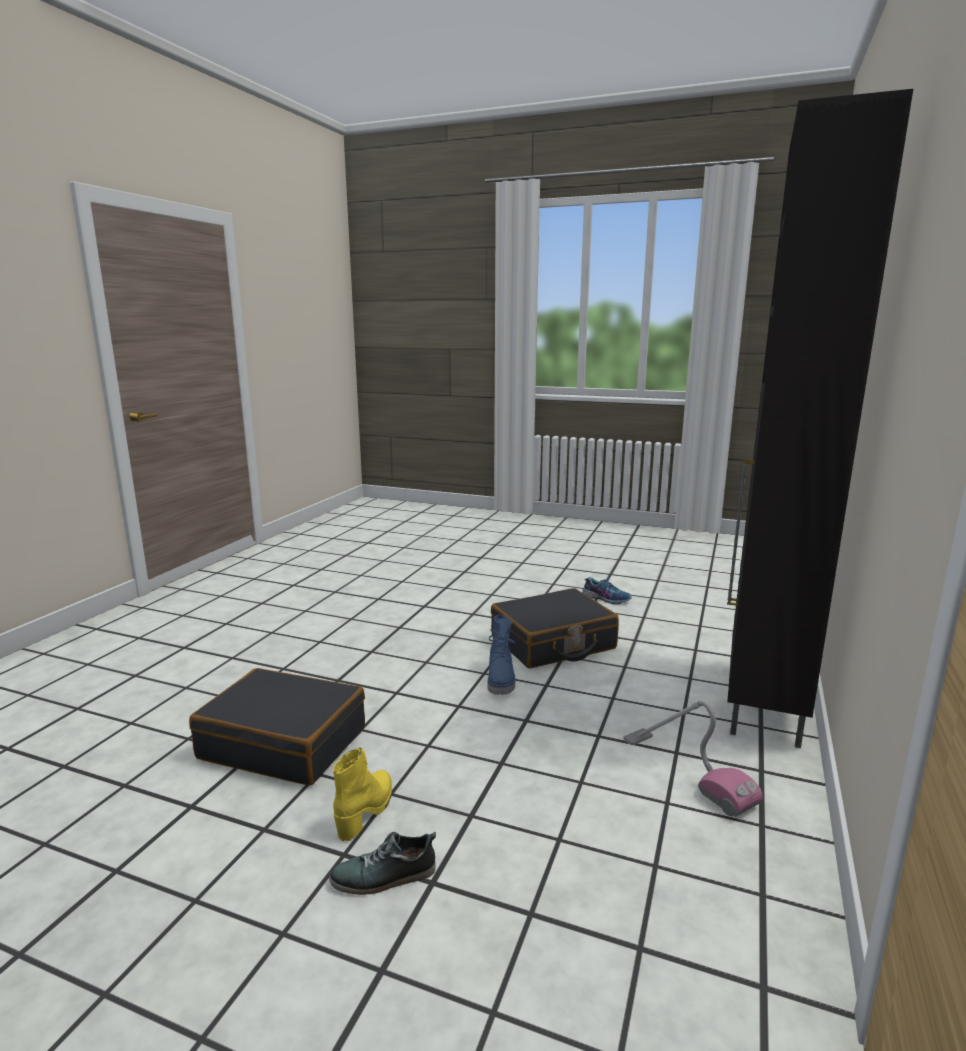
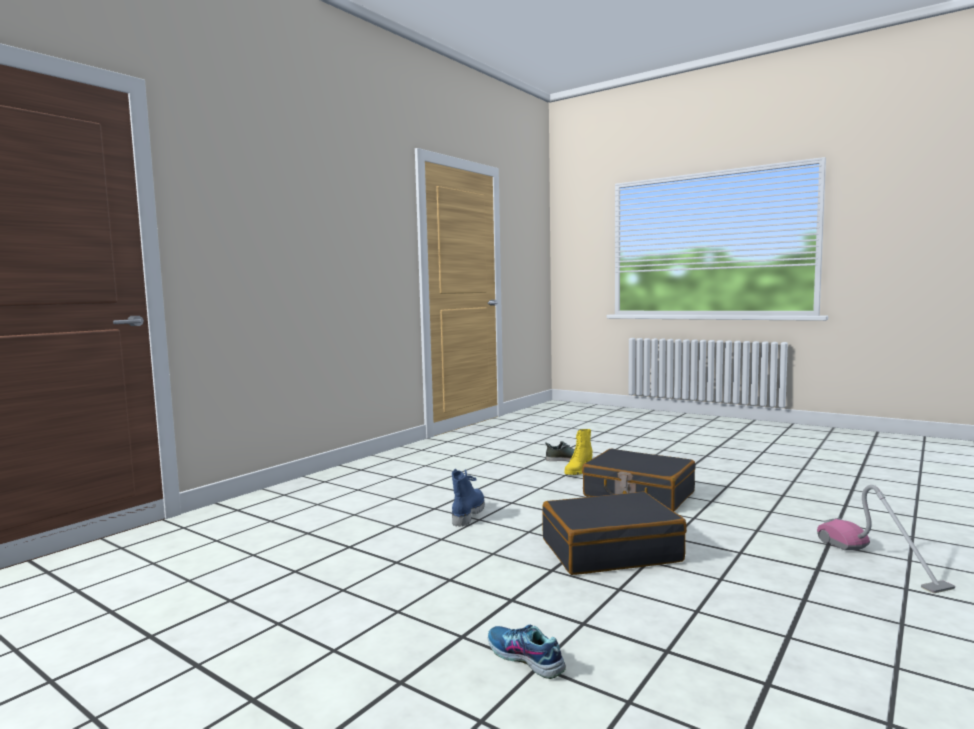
camera: 165 degrees left, 10 degrees down
black suitcase [491,588,619,668] -> black suitcase moved to [542,491,687,575]
shoe [582,576,632,605] -> shoe moved to [488,625,566,679]
vacuum cleaner [623,700,763,817] -> vacuum cleaner moved to [817,485,955,593]
black cabinet [727,89,913,748] -> none

